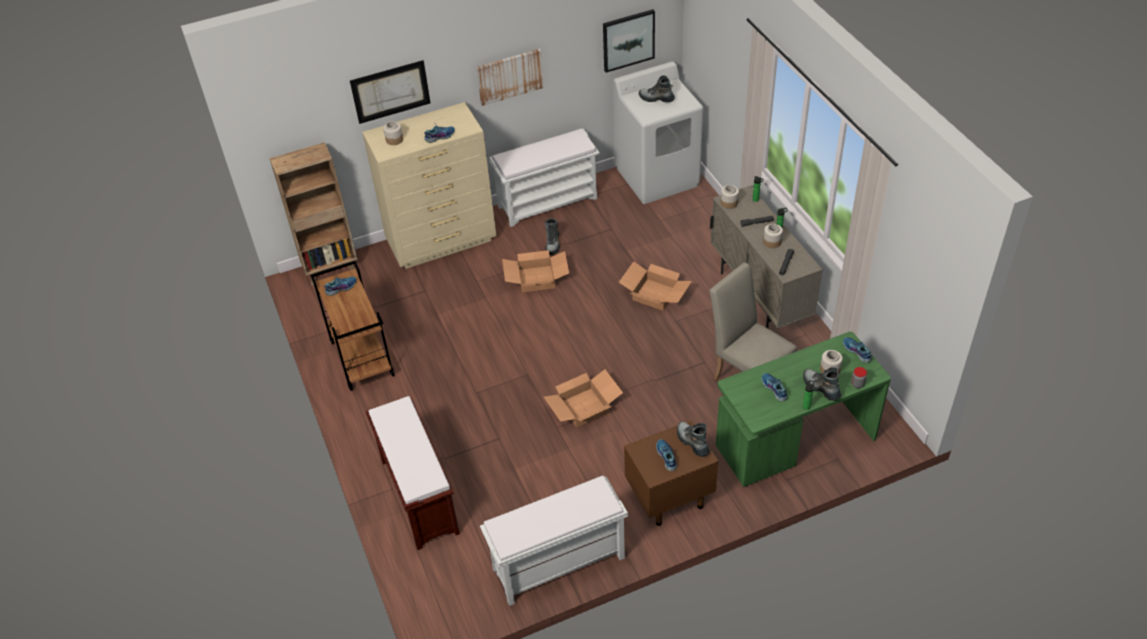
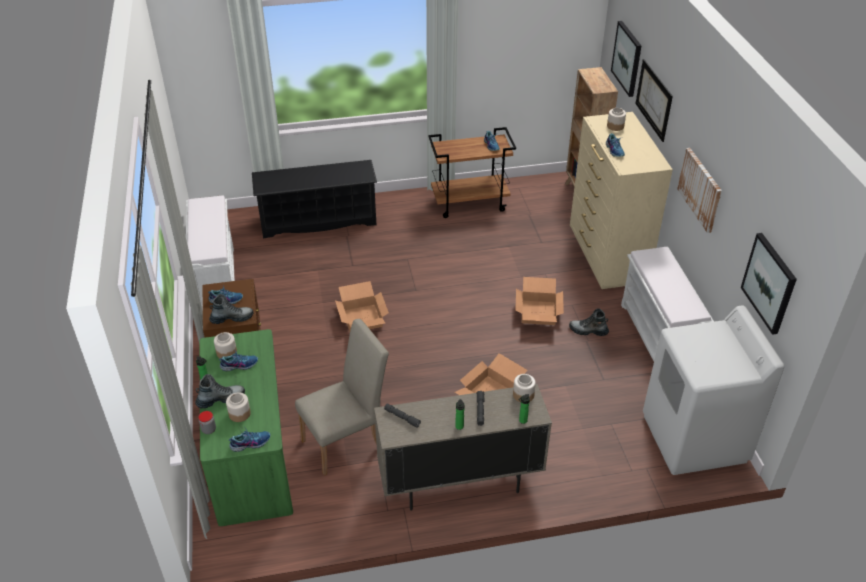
camera: 100 degrees right, 5 degrees down
brown bench [366,396,460,550] -> black shoe rack [252,160,377,238]
boot [639,75,675,102] -> none
jar [763,224,783,248] -> jar moved to [214,332,237,358]
none -> picture [611,21,642,97]

